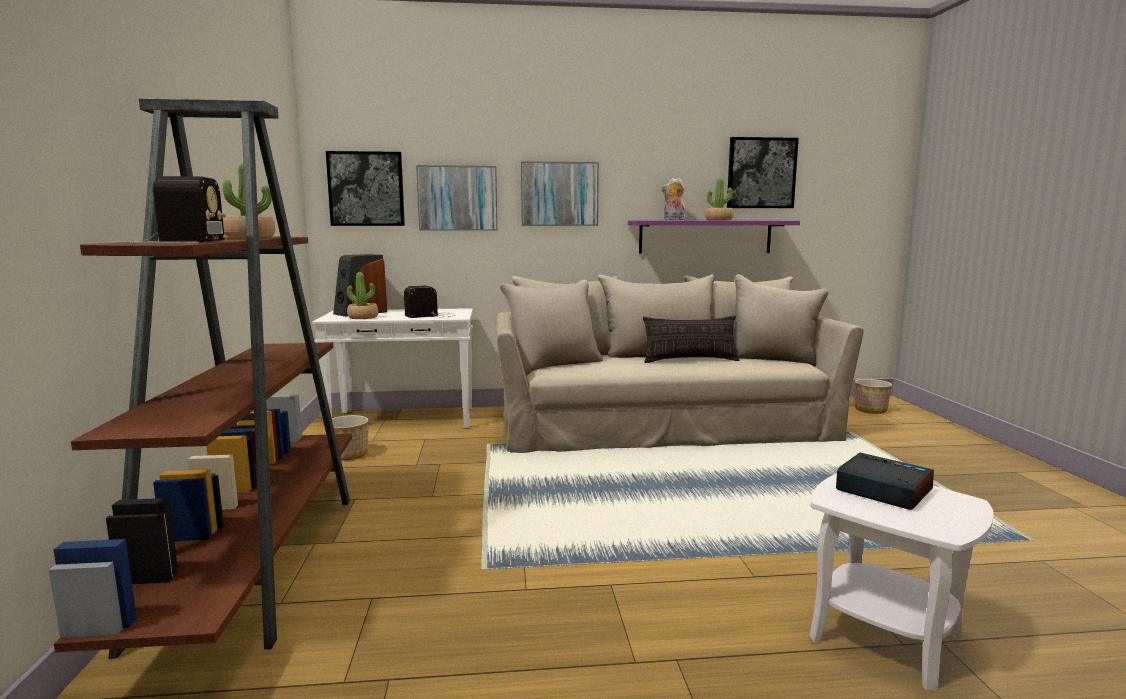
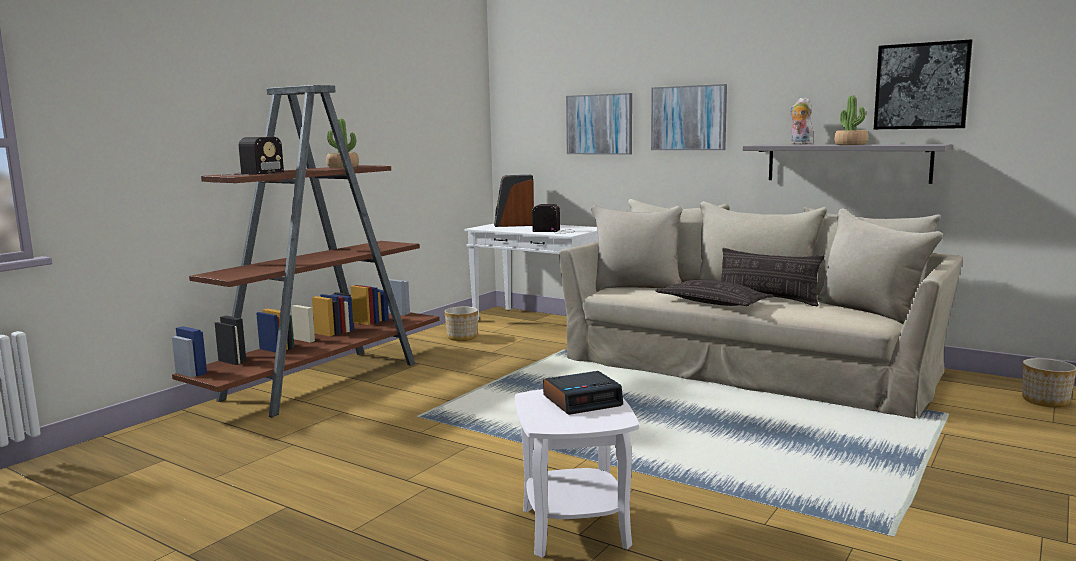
camera: 40 degrees right, 0 degrees up
picture [326,151,405,226] -> none
potted plant [347,272,379,319] -> none
purple shelf [628,221,800,253] -> grey shelf [743,144,952,184]
alarm clock [836,453,934,510] -> alarm clock turned 75 degrees clockwise [543,371,623,415]
none -> pillow [655,280,774,306]

